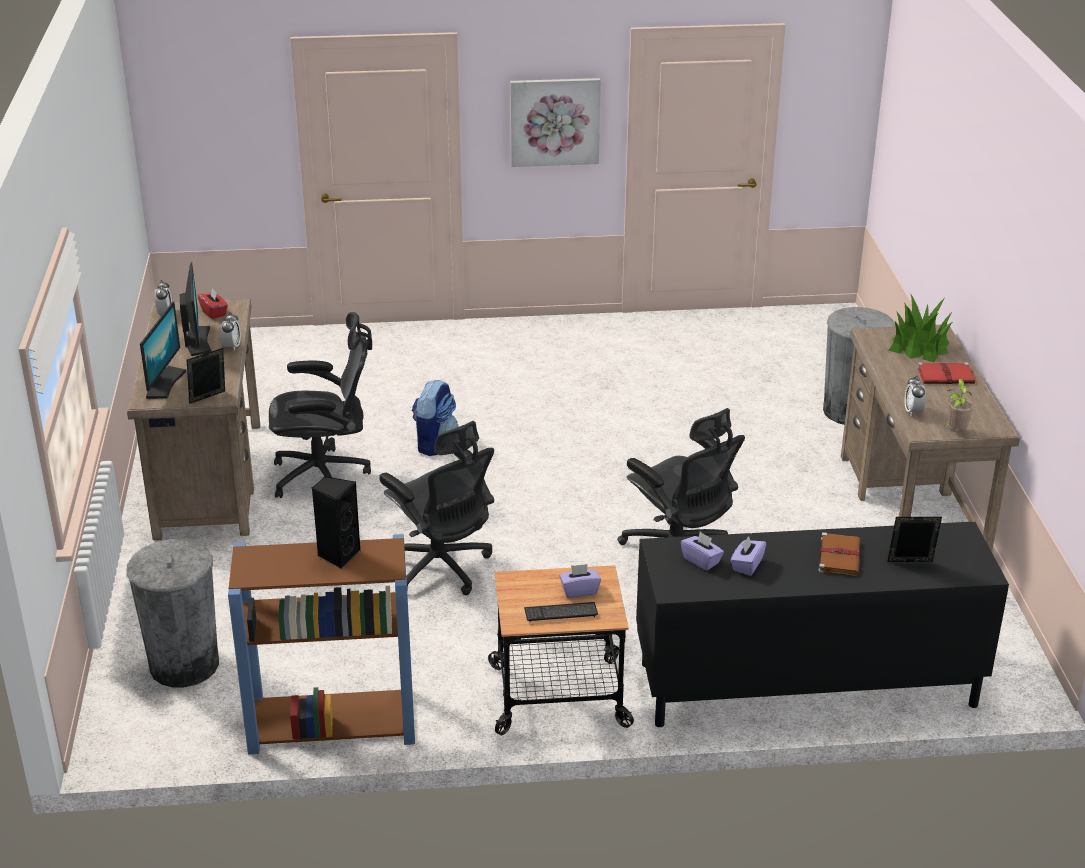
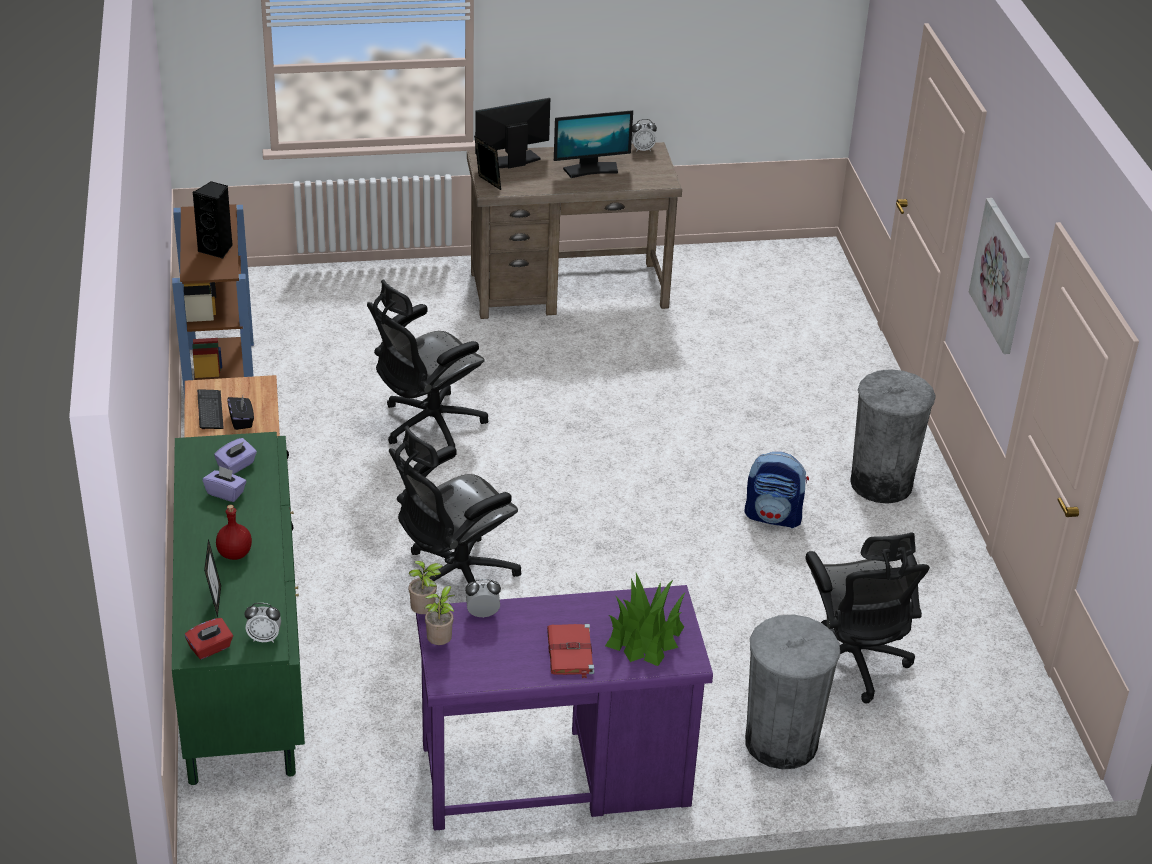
camera: 85 degrees right, 5 degrees up
grey trash can [126,539,219,687] -> grey trash can moved to [850,369,936,504]
monitor [140,301,187,399] -> monitor turned 150 degrees clockwise [475,98,550,168]
red tissue box [198,288,228,319] -> red tissue box moved to [185,618,233,659]
alarm clock [221,312,241,351] -> alarm clock moved to [244,603,281,643]
office chair [269,312,372,498] -> office chair moved to [805,532,930,704]
backpack [412,380,458,456] -> backpack moved to [744,452,809,528]
purple tissue box [559,564,601,598] -> black tissue box [227,396,254,430]
black cabinet [636,522,1009,727] -> green cabinet [172,432,305,785]
brown book [818,532,861,576] -> red bottle [216,505,252,560]
brown desk [841,324,1020,552] -> purple desk [416,585,713,831]
none -> potted plant [409,561,443,614]

